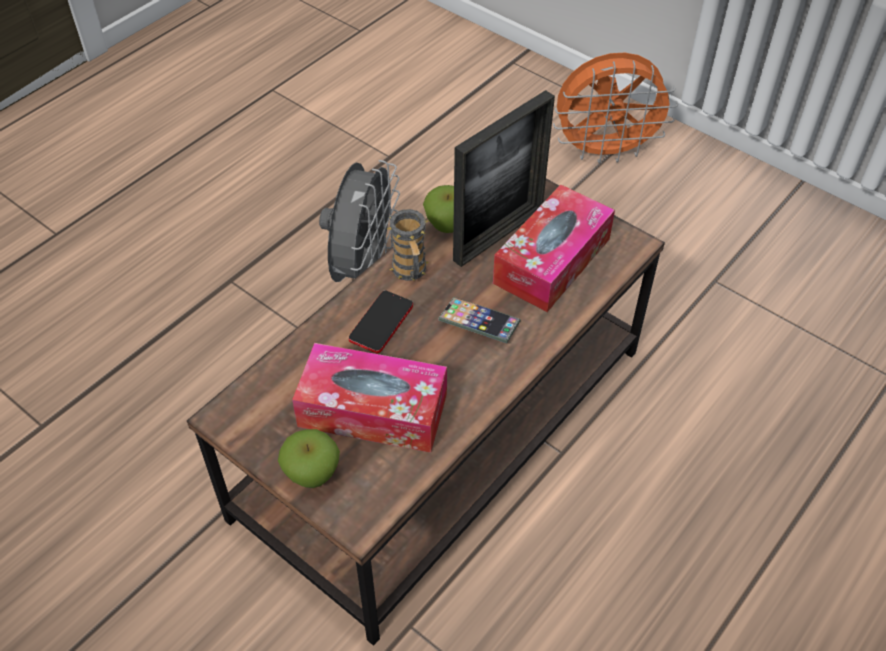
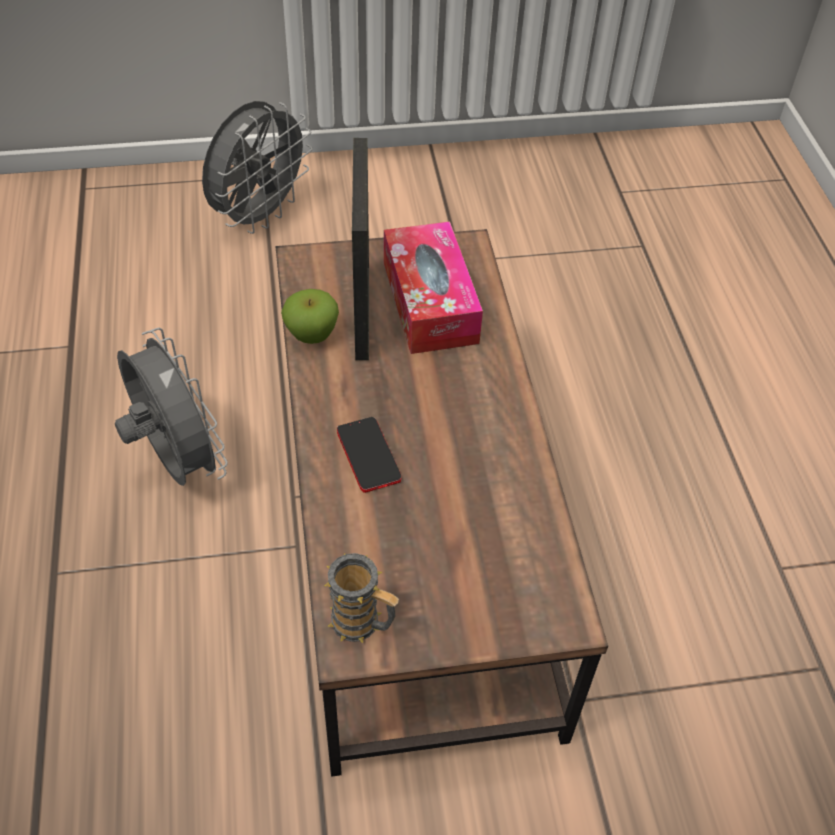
camera: 50 degrees left, 0 degrees up
apple [278,429,340,488] -> none
tissue box [292,343,447,453] -> none
mug [387,209,428,281] -> mug moved to [324,553,399,643]
phone [438,297,521,343] -> none
orange fan [553,53,678,164] -> grey fan [202,101,313,234]

